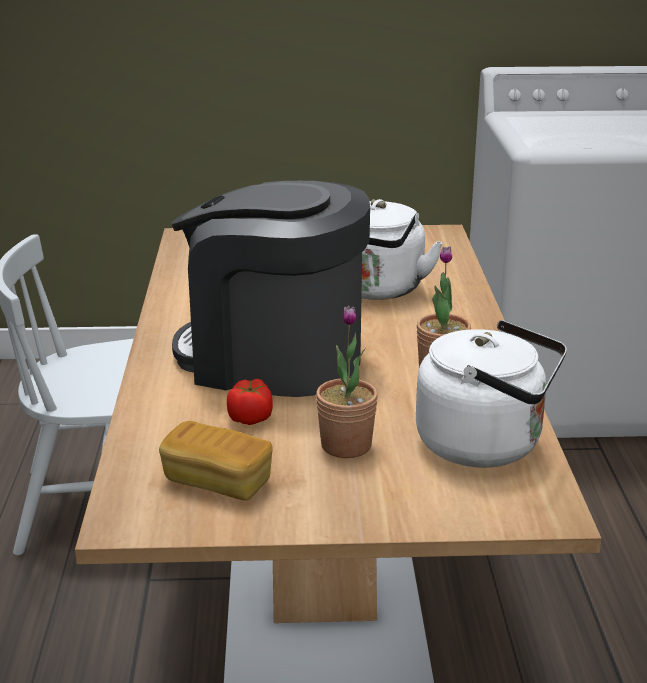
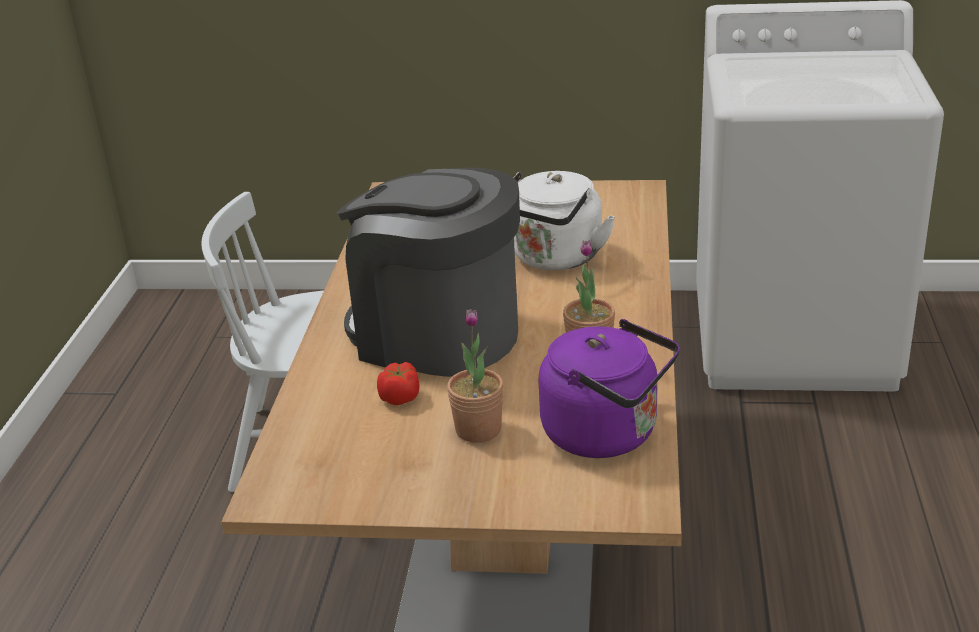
camera: 10 degrees right, 5 degrees up
bread [159,421,273,501] -> none
white kettle [416,320,567,468] -> purple kettle [539,319,680,458]

